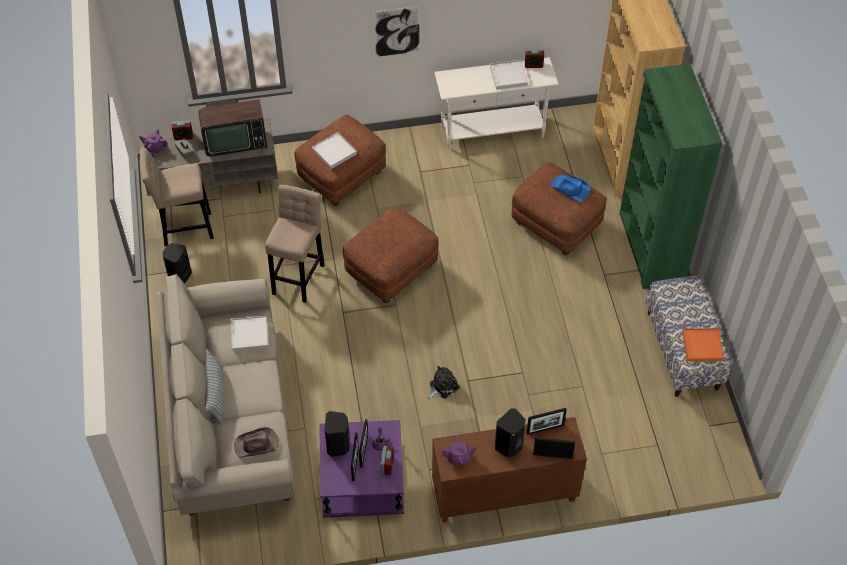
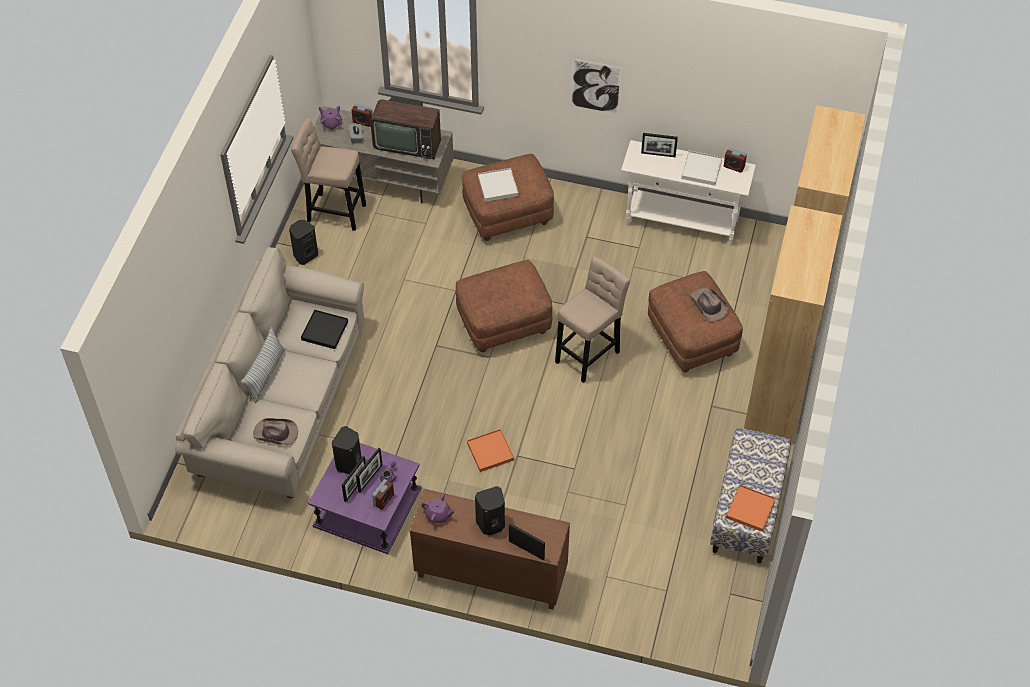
camera: 25 degrees right, 0 degrees up
white tray [231,316,268,351] -> black tray [301,310,348,349]
beige stool [265,185,325,303] -> beige stool moved to [555,256,630,383]
plush toy [429,366,460,399] -> orange tray [467,429,514,472]
picture frame [527,408,567,435] -> picture frame moved to [641,133,678,157]
blue hat [551,174,590,202] -> brown hat [690,288,729,322]
green bookcase [620,64,723,289] -> brown bookcase [744,205,842,440]

